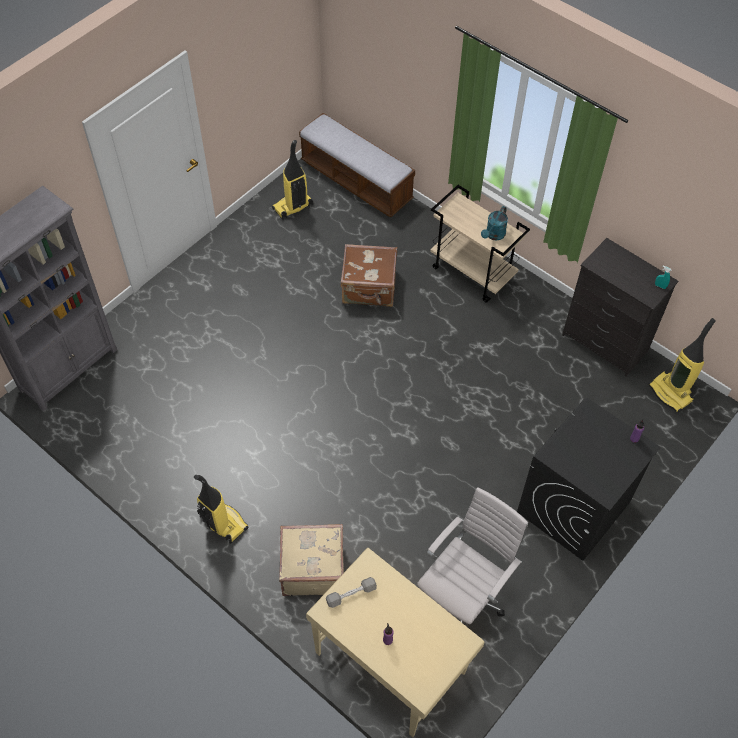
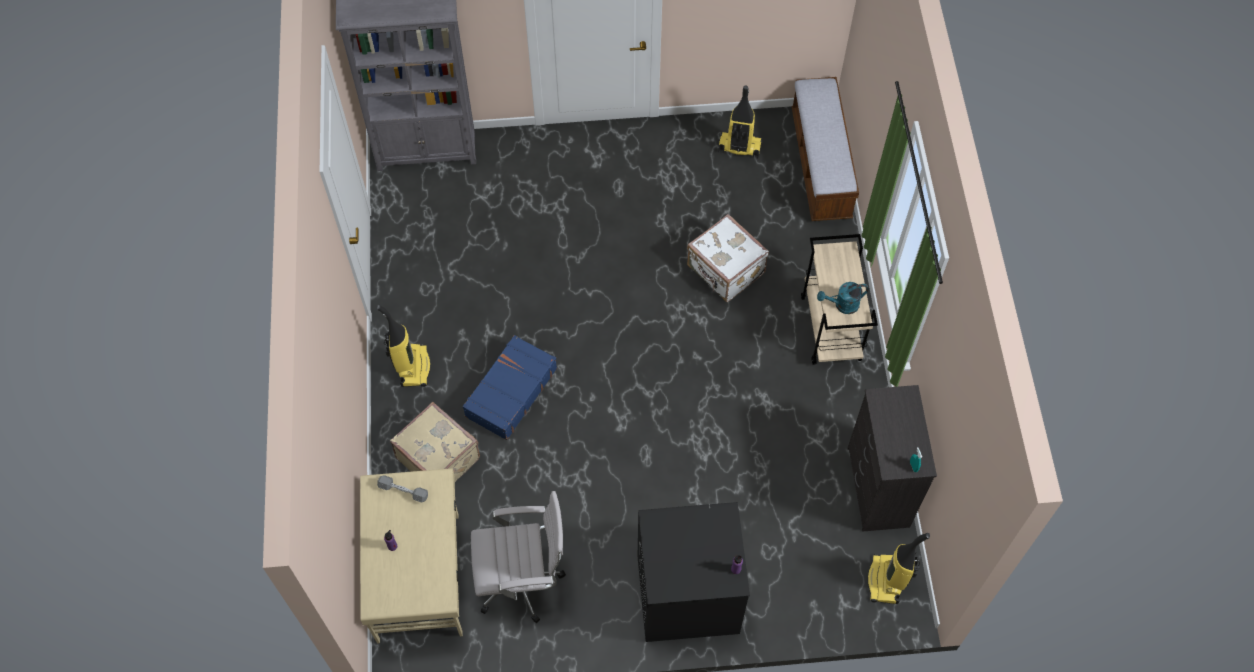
camera: 45 degrees right, 5 degrees up
brown suitcase [341,244,397,307] -> white suitcase [687,214,769,302]
none -> blue suitcase [463,335,557,440]

